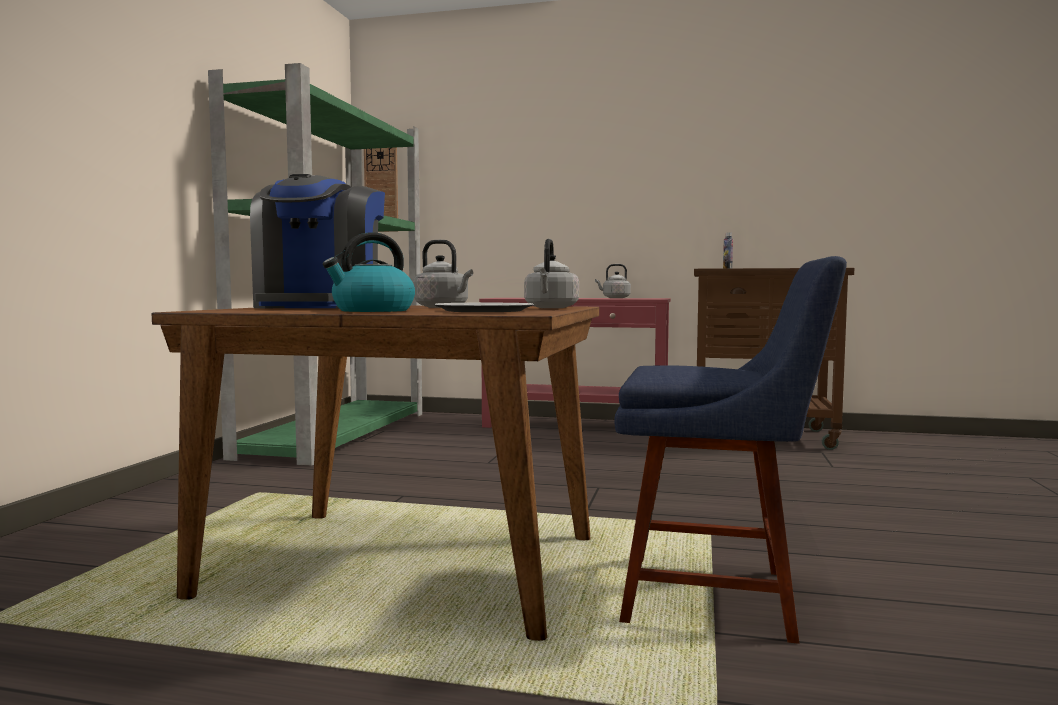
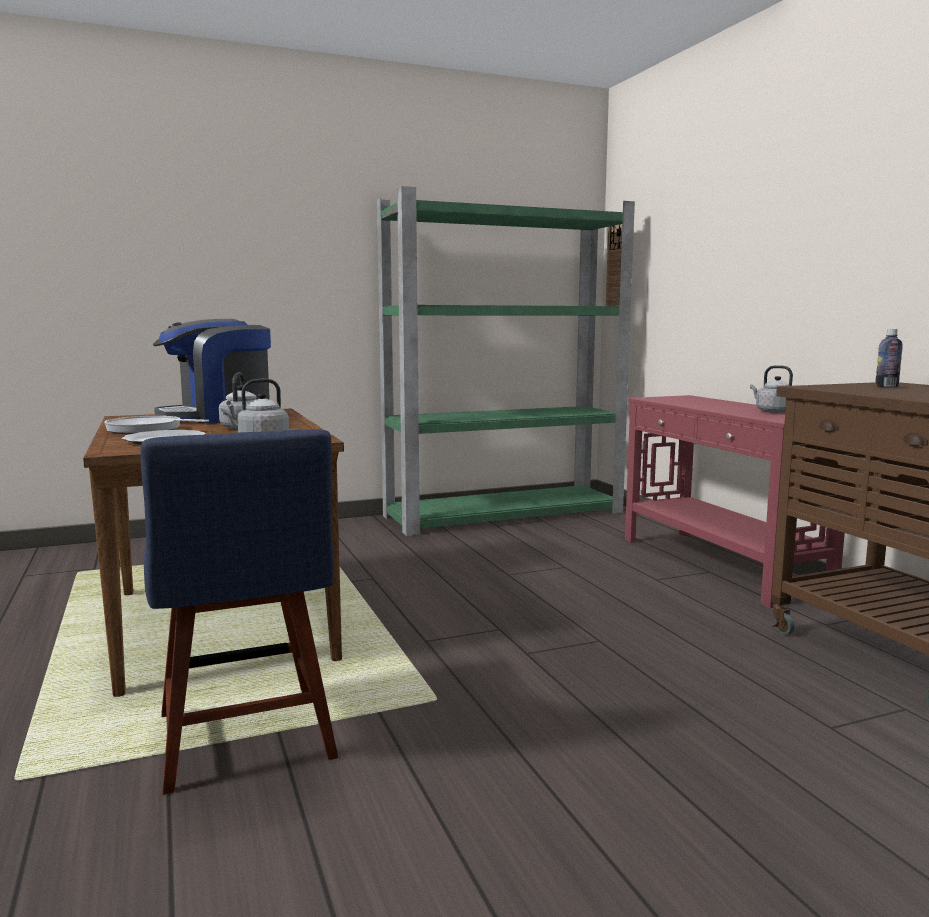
camera: 55 degrees right, 5 degrees up
kettle [323,232,415,312] -> frying pan [104,416,209,434]

